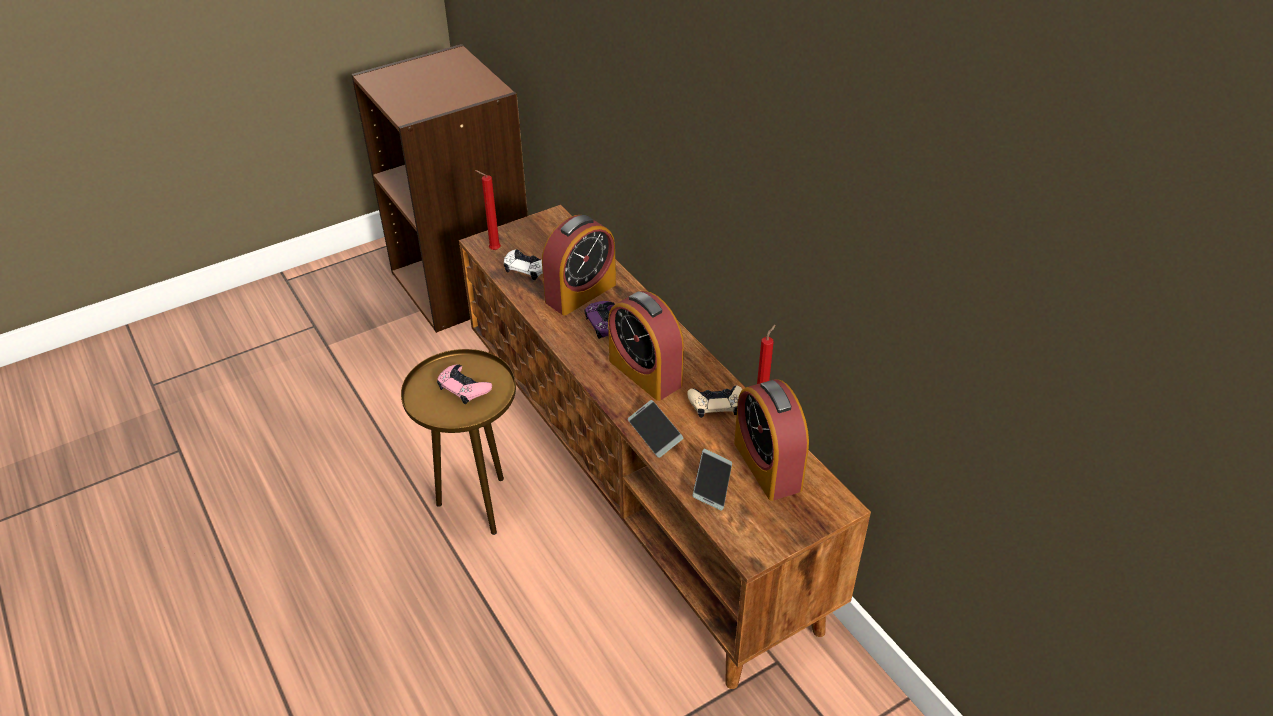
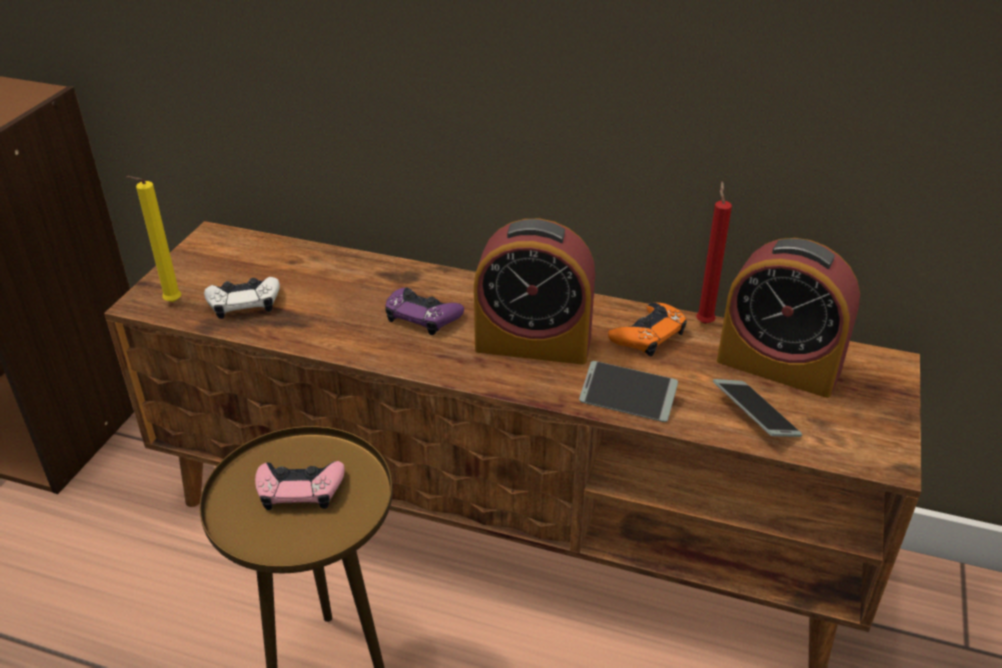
camera: 40 degrees left, 5 degrees down
red candle [475,170,501,250] -> yellow candle [126,176,181,302]
alarm clock [542,215,616,316] -> none
beige game controller [687,385,742,418] -> orange game controller [608,303,687,356]

